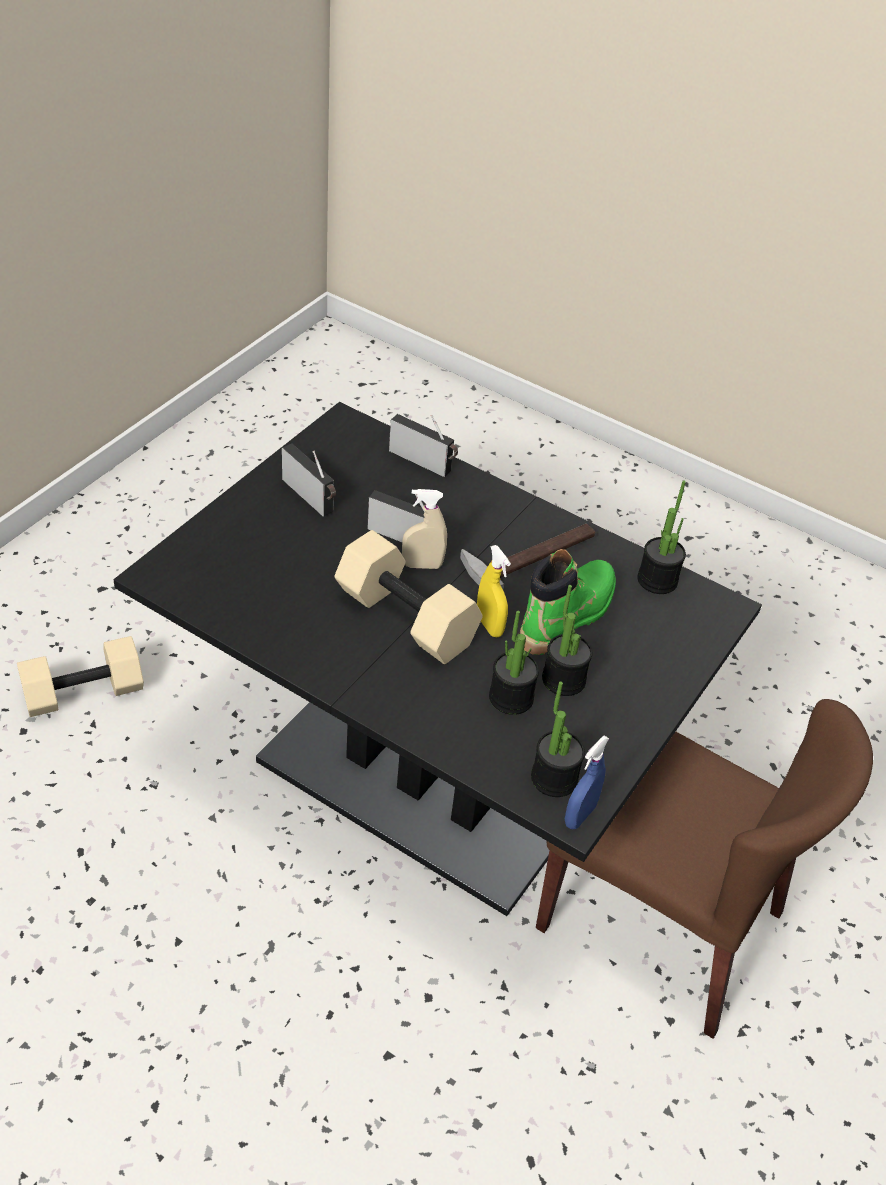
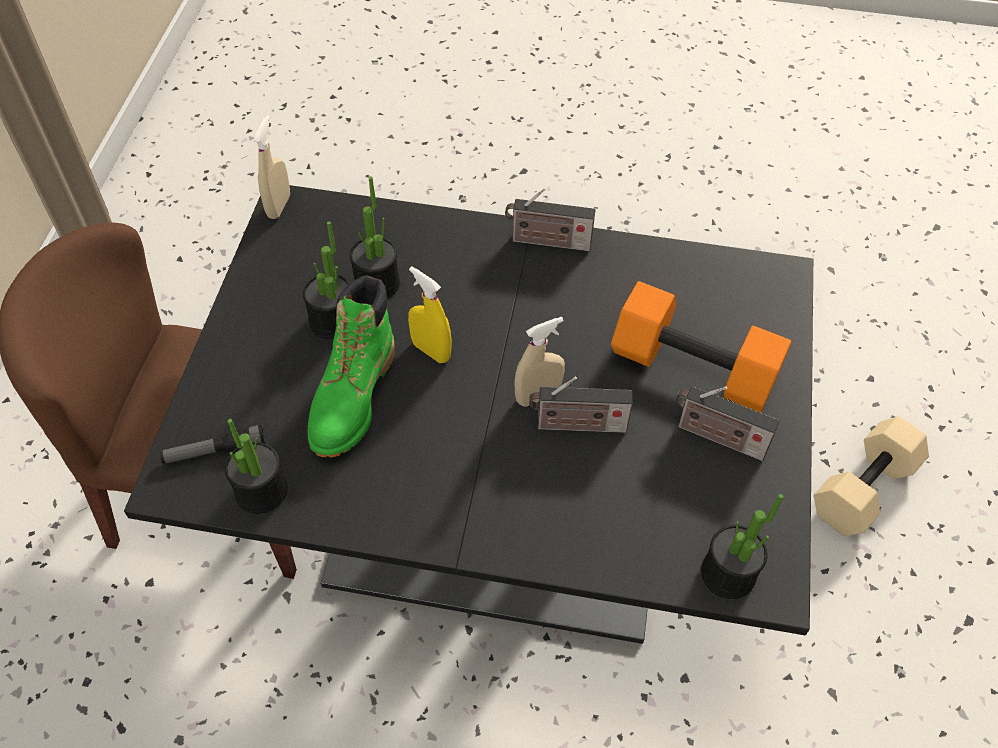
camera: 160 degrees right, 10 degrees up
beige dumbbell [335,530,483,664] -> none
radio [389,414,458,477] -> radio moved to [505,188,596,251]
hammer [460,524,595,591] -> none
potted plant [531,682,585,797] -> potted plant moved to [701,494,783,599]
blue spray bottle [565,736,609,829] -> beige spray bottle [253,115,290,219]
none -> flashlight [159,424,266,464]
none -> orange dumbbell [611,281,791,413]

